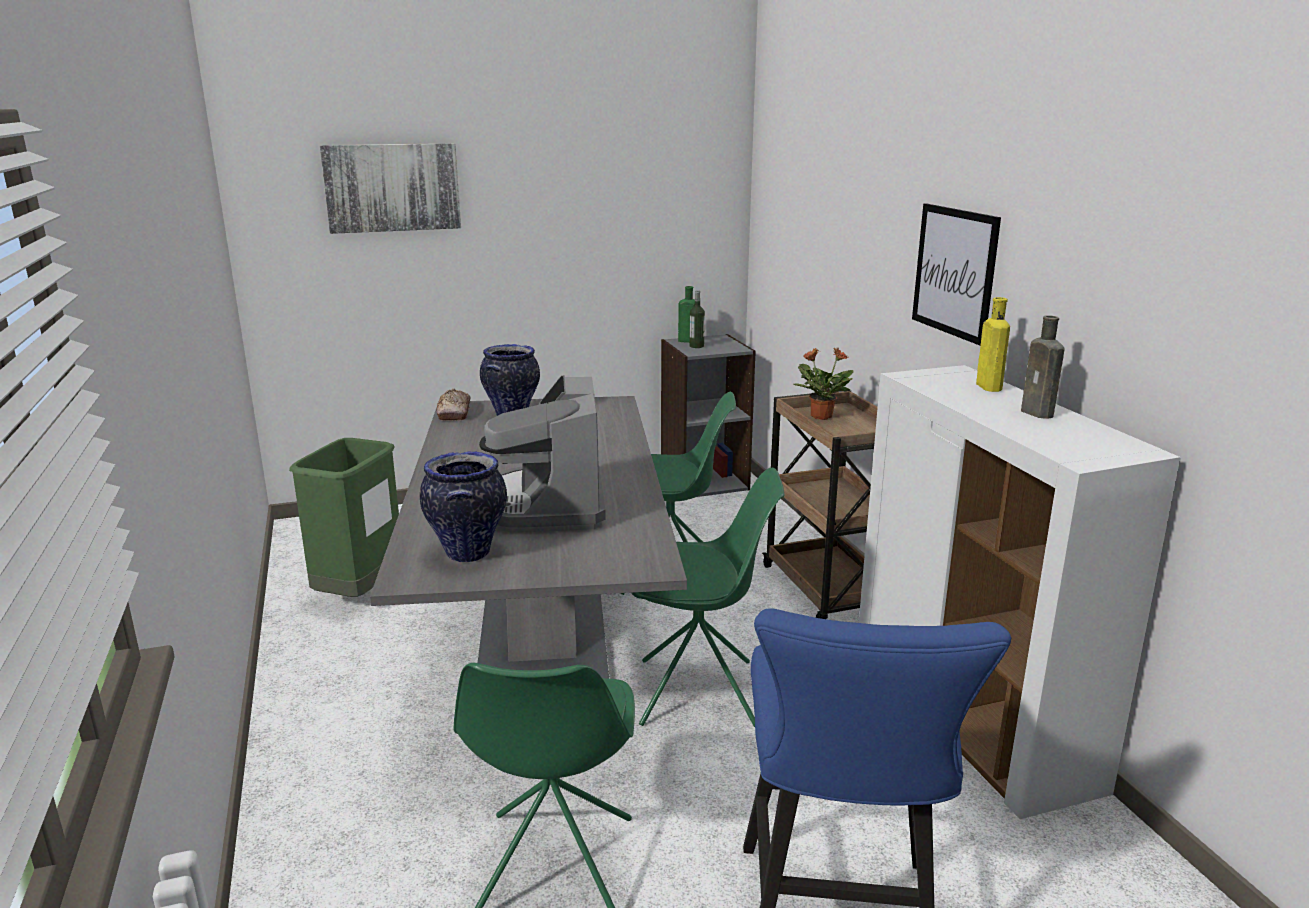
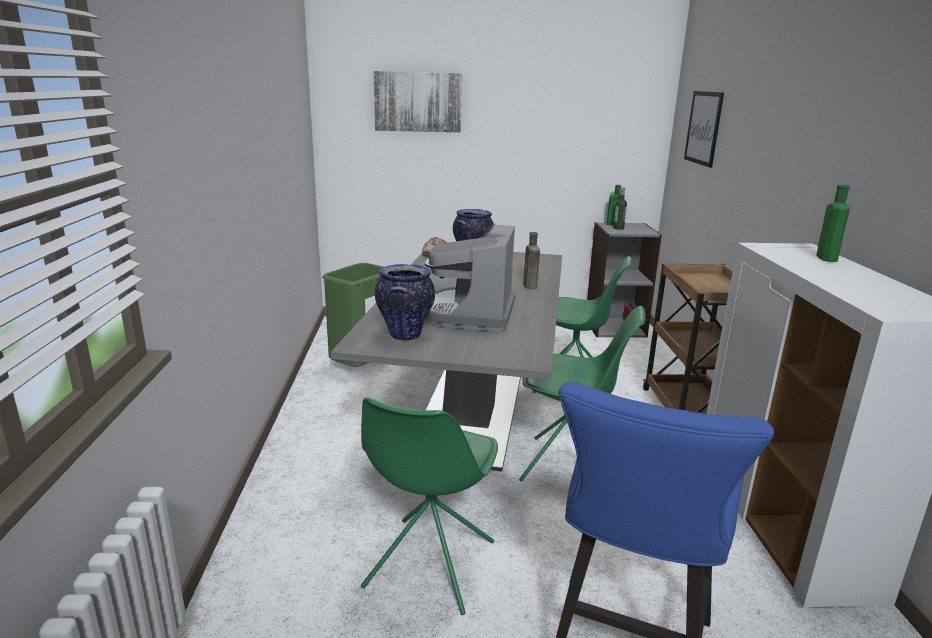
camera: 15 degrees right, 0 degrees up
potted plant [794,347,854,420] -> none
picture [912,203,1001,345] -> picture moved to [684,91,724,168]
yellow bottle [976,297,1010,392] -> green bottle [816,185,850,262]
brown bottle [1021,315,1065,419] -> brown bottle moved to [523,232,540,289]

